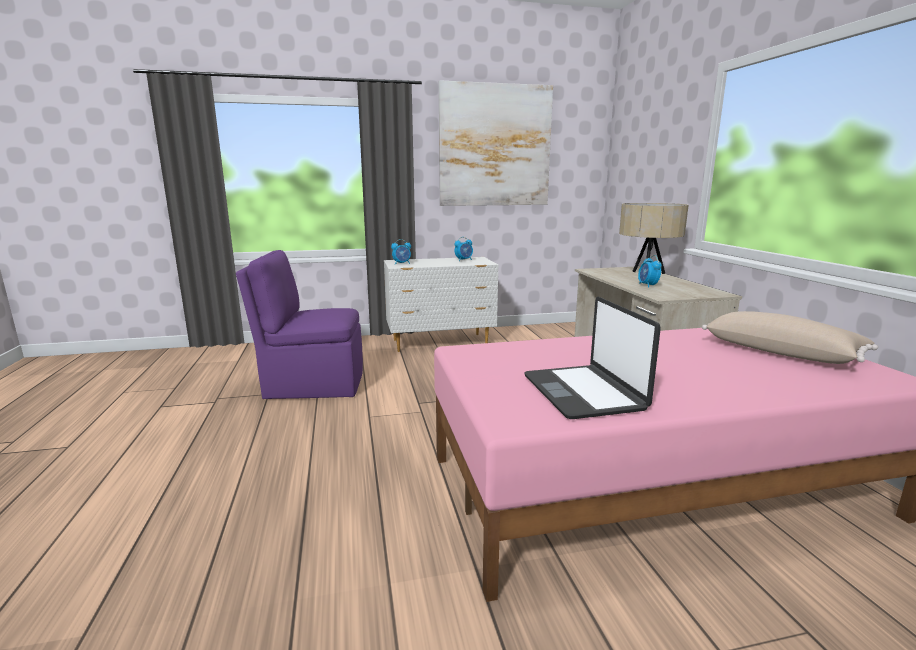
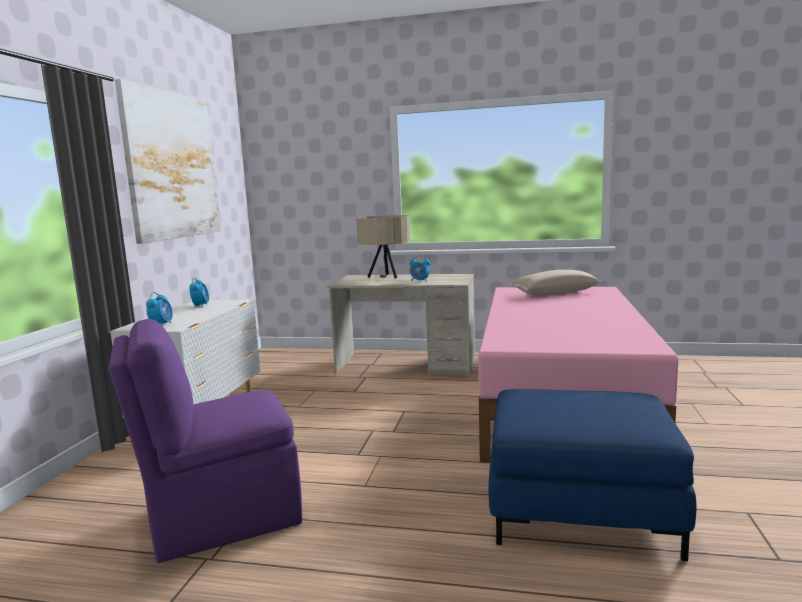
camera: 65 degrees left, 5 degrees down
purple chair [236,250,363,399] -> purple chair turned 45 degrees clockwise [108,319,302,563]
laptop [524,297,661,419] -> none
none -> blue ottoman [489,389,697,561]

